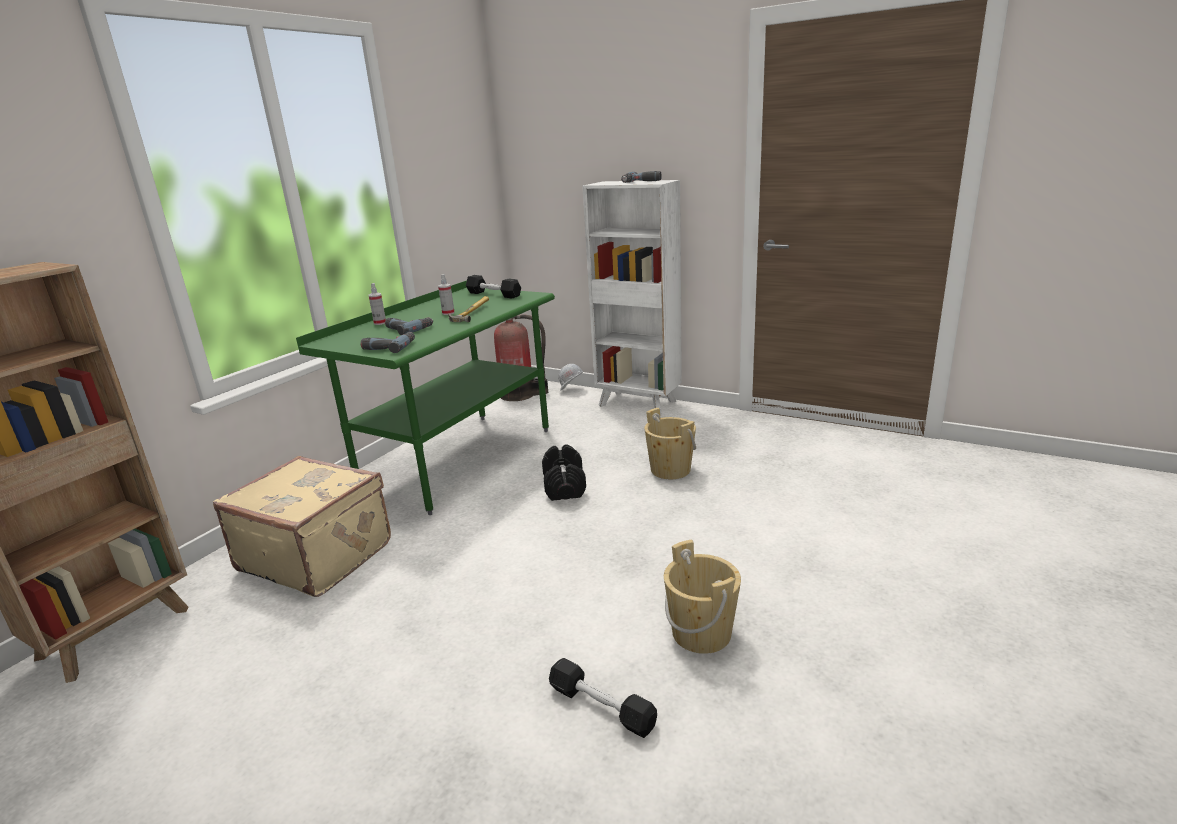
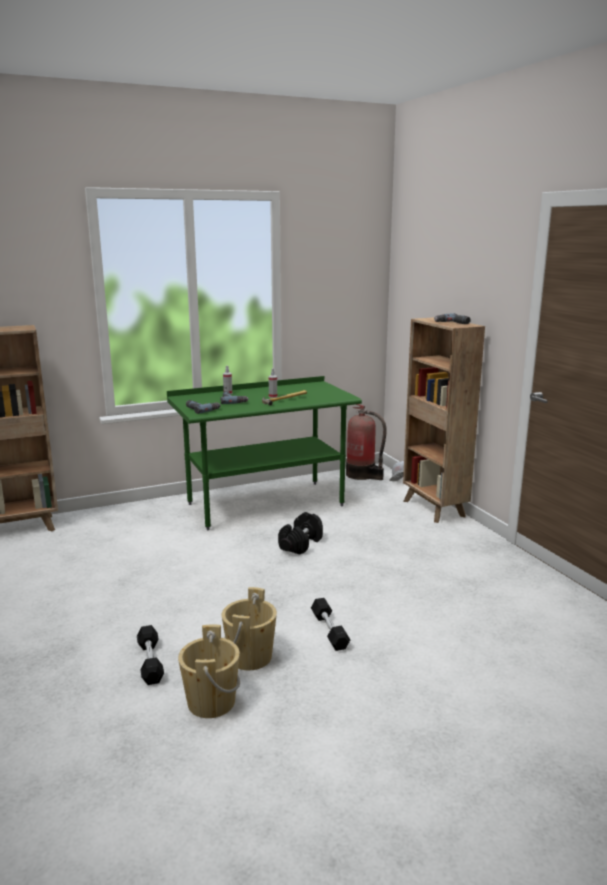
camera: 35 degrees right, 5 degrees down
beige suitcase [213,456,391,597] -> none
black dumbbell [466,275,521,298] -> black dumbbell moved to [311,598,350,651]
white bookcase [582,180,682,415] -> brown bookcase [403,317,485,523]
beige bucket [644,408,696,479] -> beige bucket moved to [178,624,240,718]

